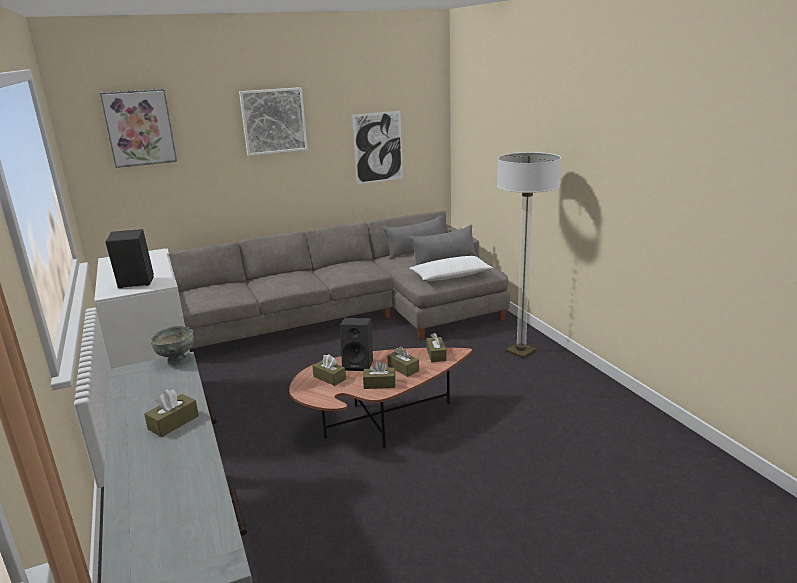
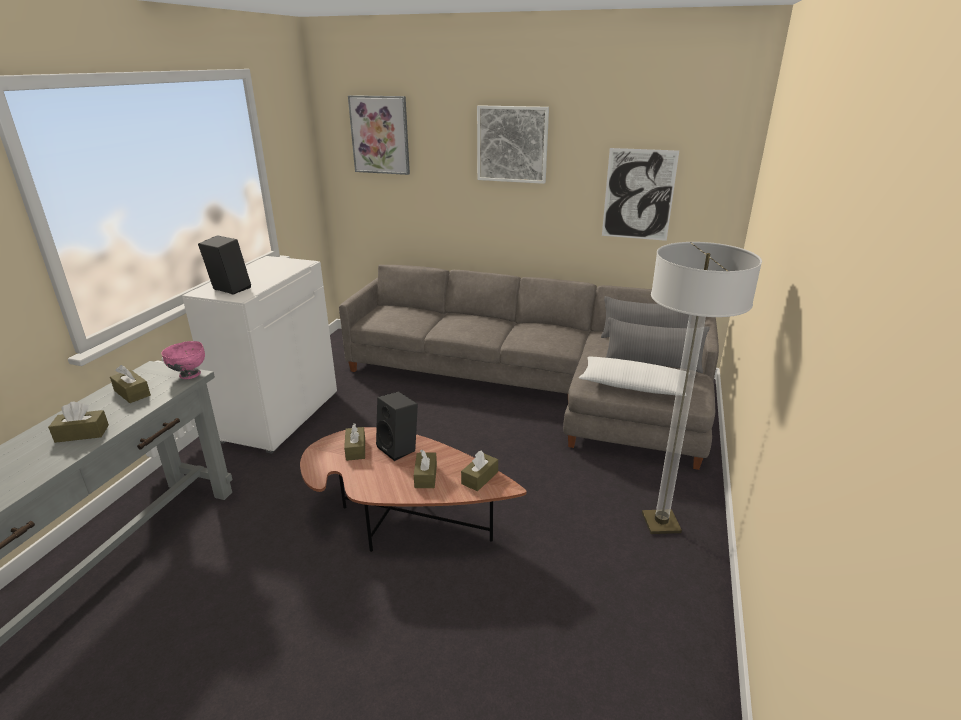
camera: 40 degrees right, 5 degrees up
grey bowl [150,326,194,365] -> pink bowl [161,341,205,379]
brown tissue box [363,361,396,389] -> brown tissue box moved to [110,365,151,403]

